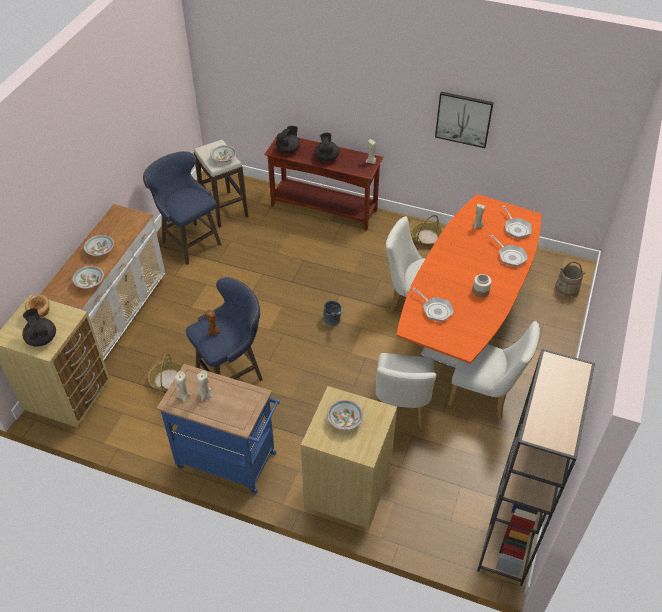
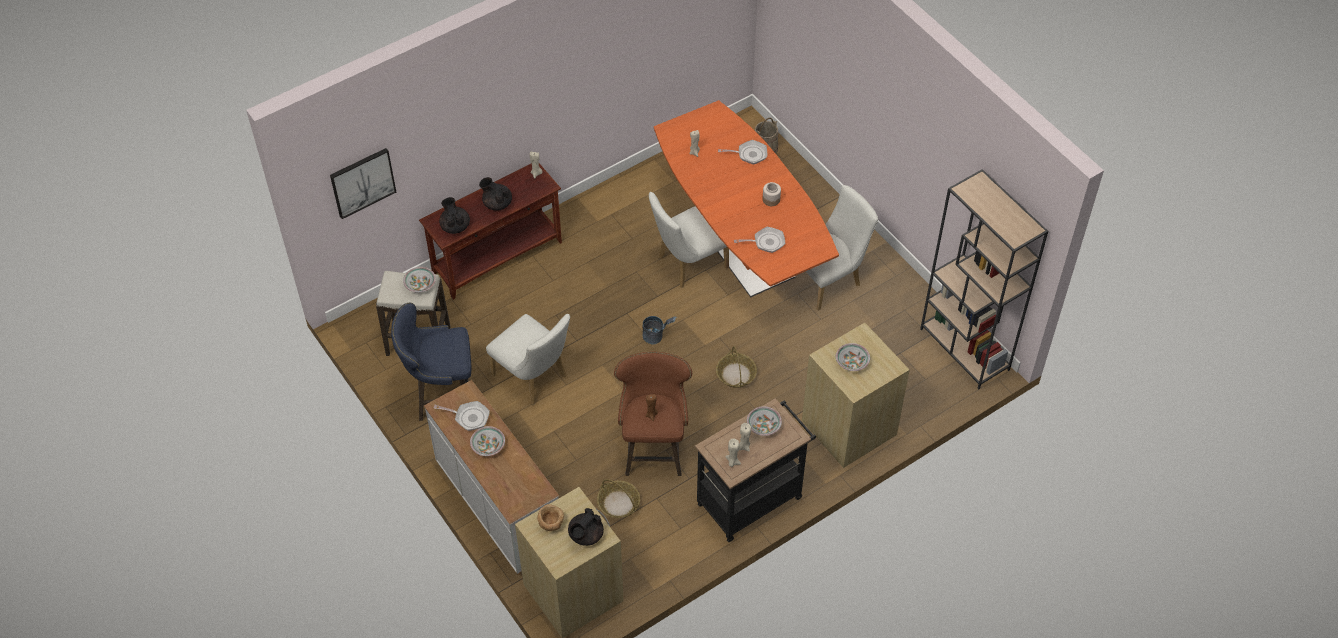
camera: 55 degrees left, 5 degrees up
black teapot [22,308,56,347] -> black teapot turned 60 degrees counterclockwise [568,508,604,546]
bowl [72,266,104,289] -> bowl moved to [747,406,782,436]
blue cart [157,364,280,494] -> black cart [695,398,816,542]
blue stool [186,277,263,381] -> brown stool [614,352,692,476]
white chair [376,353,437,430] -> white chair moved to [486,314,570,405]
basket [411,215,443,246] -> basket moved to [716,346,757,388]
picture [435,92,494,148] -> picture moved to [330,148,396,219]
frying pan [501,205,532,239] -> frying pan moved to [434,401,490,431]

